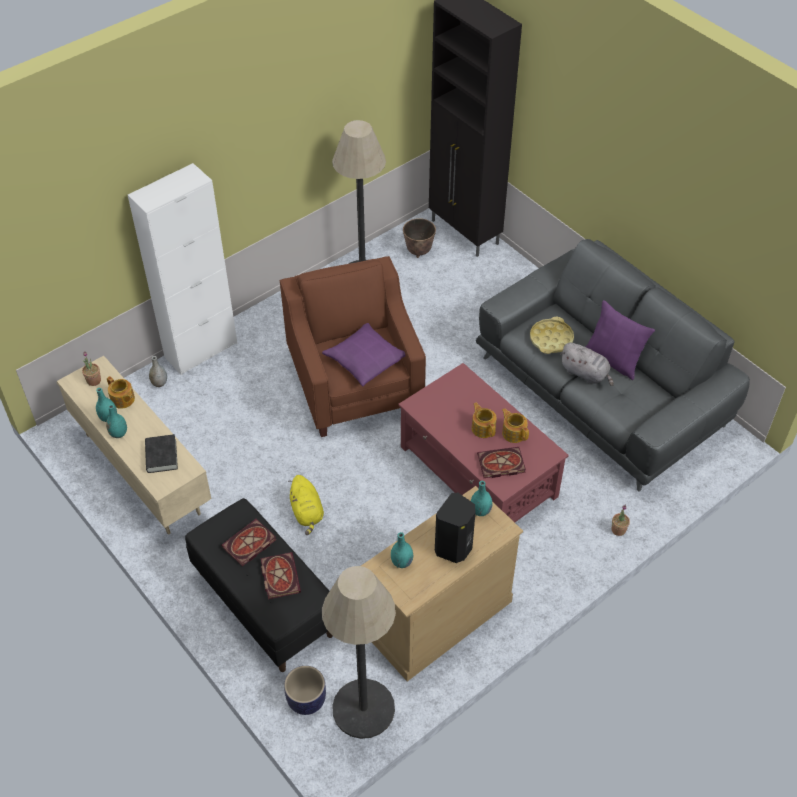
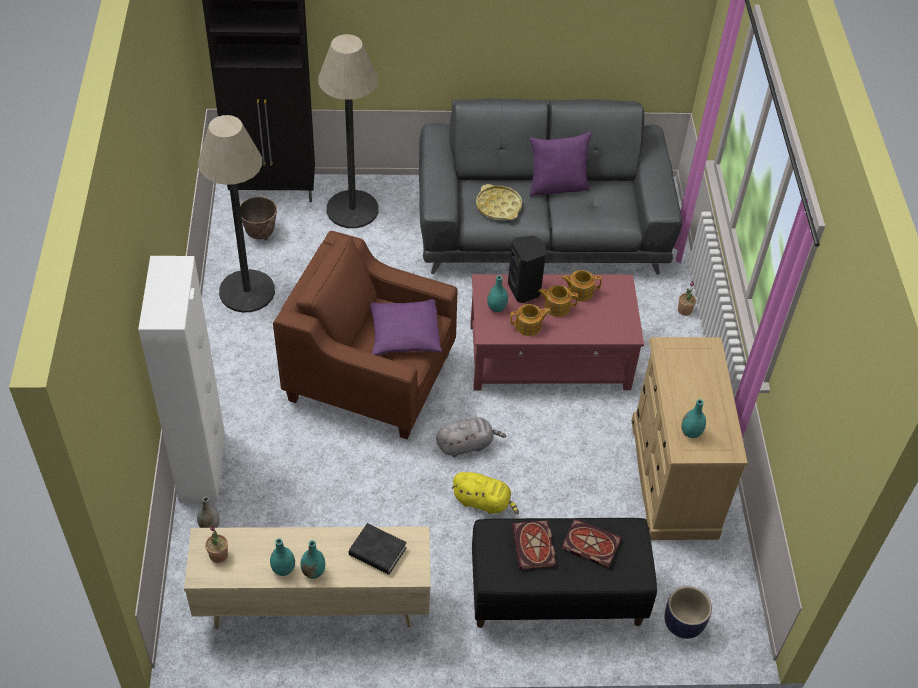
camera: 55 degrees left, 0 degrees up
teapot [107,376,135,409] -> teapot moved to [510,304,551,336]
floor lamp [322,566,396,739] -> floor lamp moved to [318,34,378,228]
black speaker [435,492,476,563] -> black speaker moved to [508,236,547,303]
turquoise vase [471,481,492,516] -> turquoise vase moved to [487,275,508,312]
book [477,447,526,478] -> none
grey plush toy [560,343,614,386] -> grey plush toy moved to [436,417,506,457]

